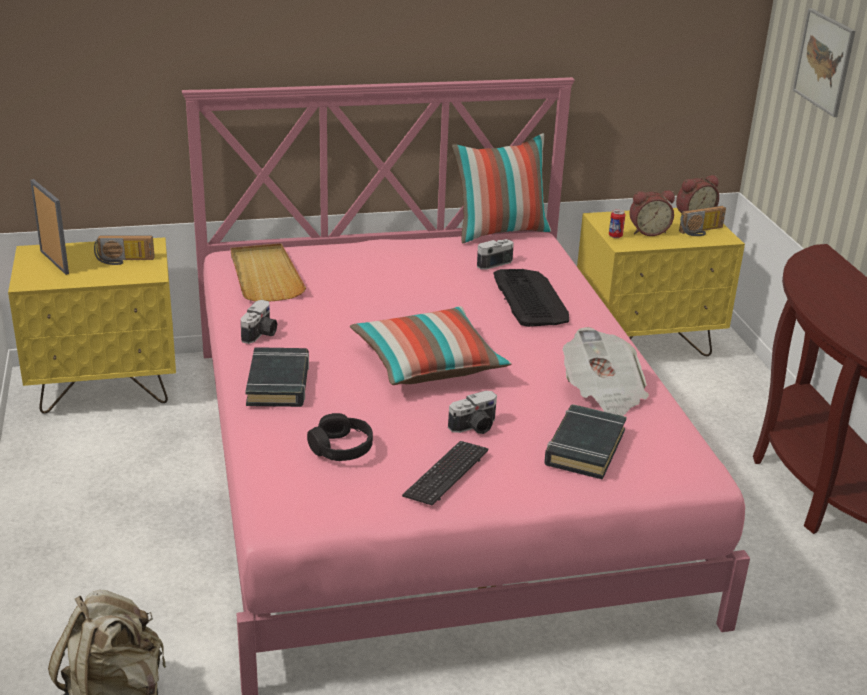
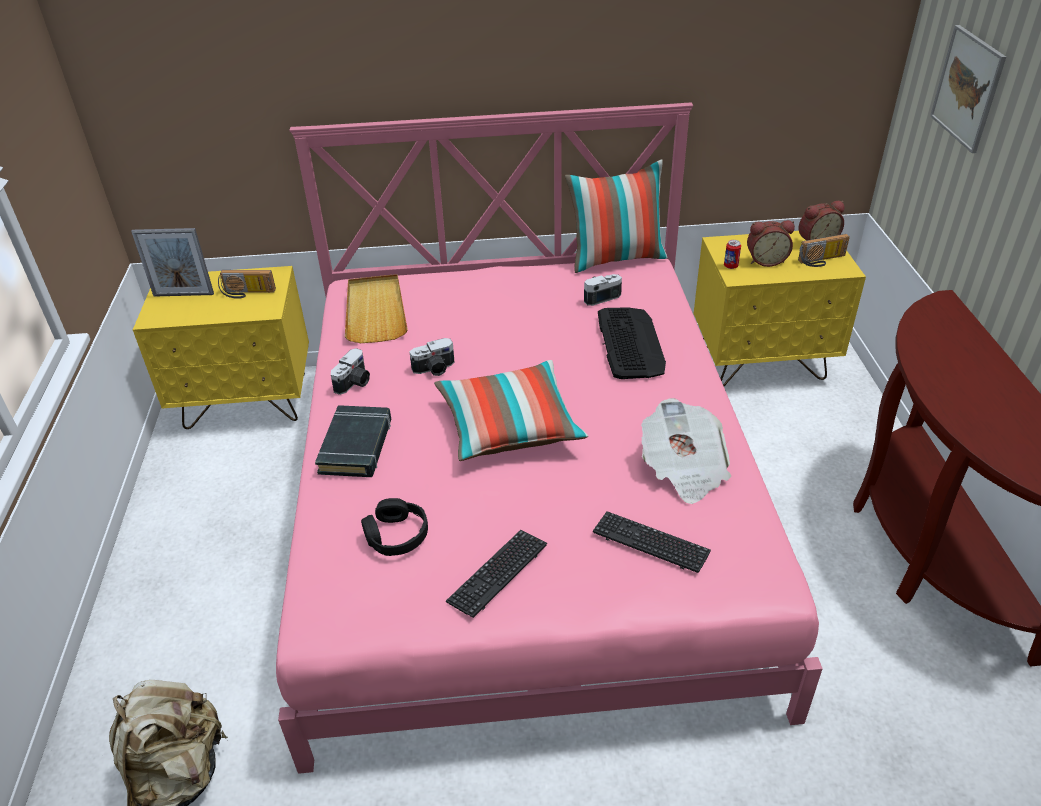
camera: 10 degrees right, 10 degrees up
picture frame [30,179,69,275] -> picture frame turned 120 degrees clockwise [131,228,214,297]
camera [448,391,497,434] -> camera moved to [409,338,455,376]
black book [544,404,627,480] -> keyboard [593,511,711,573]

